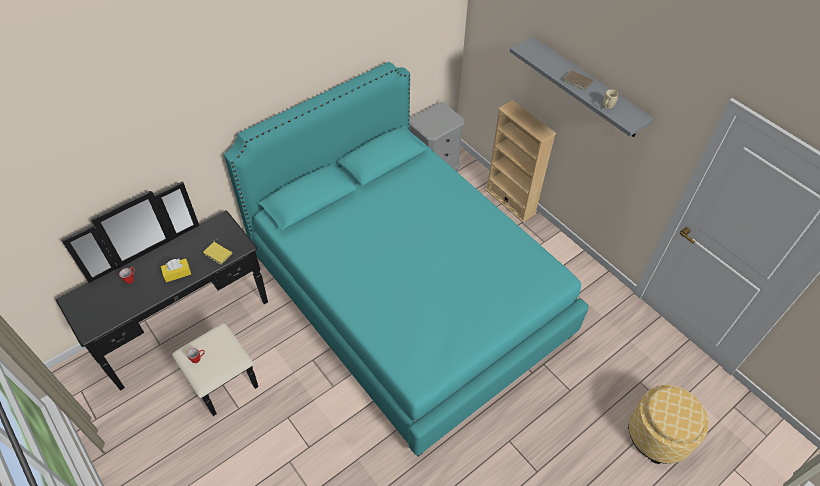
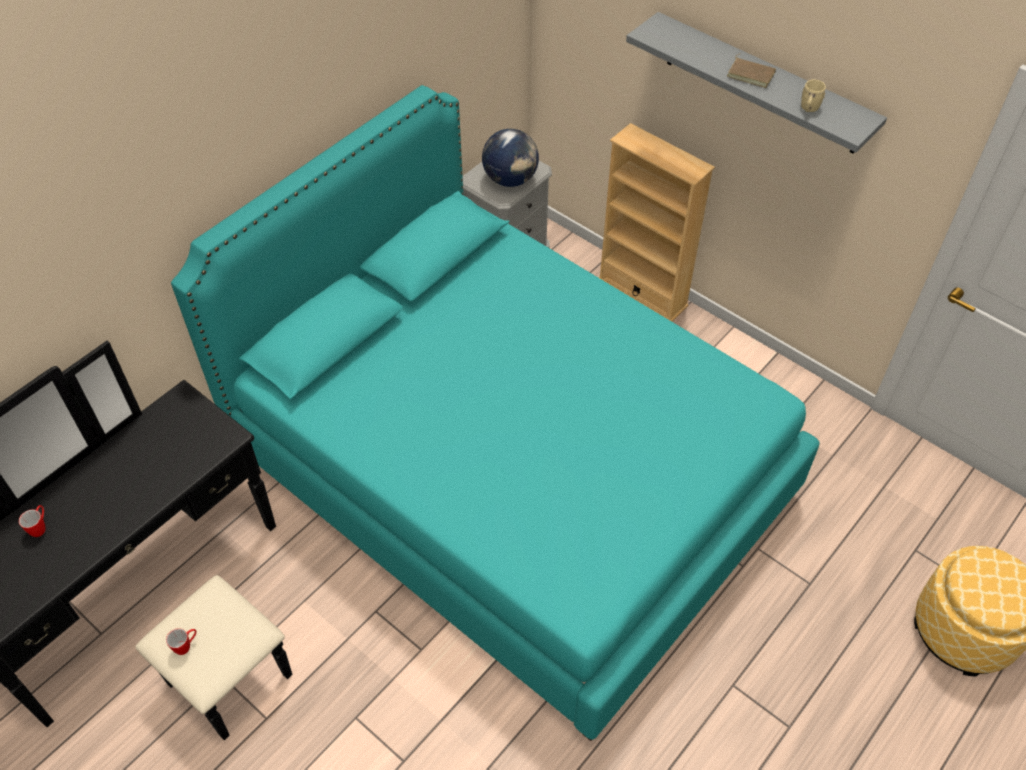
camera: 10 degrees left, 0 degrees up
yellow tissue box [161,258,191,282] -> none
yellow book [203,238,232,265] -> none
none -> globe [482,129,539,187]

